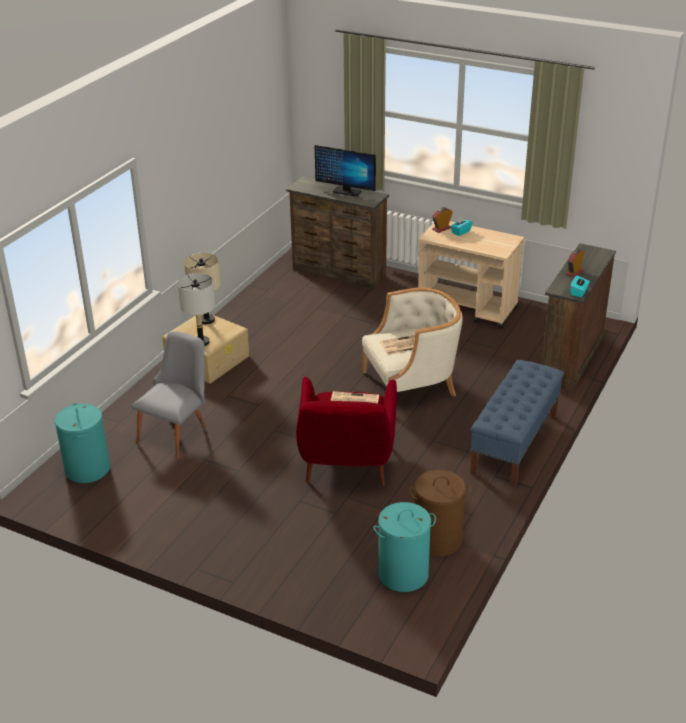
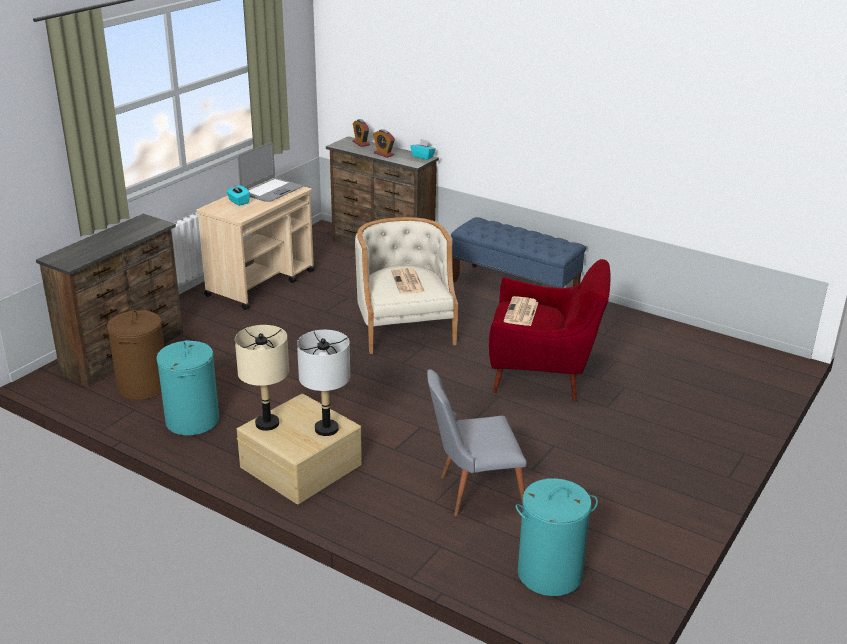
camera: 85 degrees left, 5 degrees down
grey chair [132,331,206,459] -> grey chair turned 45 degrees counterclockwise [427,369,527,516]
monitor [315,145,376,196] -> none
turquoise laundry basket [373,502,436,592] -> turquoise laundry basket moved to [156,340,219,436]
brown laundry basket [409,470,472,557] -> brown laundry basket moved to [107,310,164,400]
alarm clock [432,207,453,233] -> alarm clock moved to [352,119,370,147]
none -> laptop [237,142,303,202]

